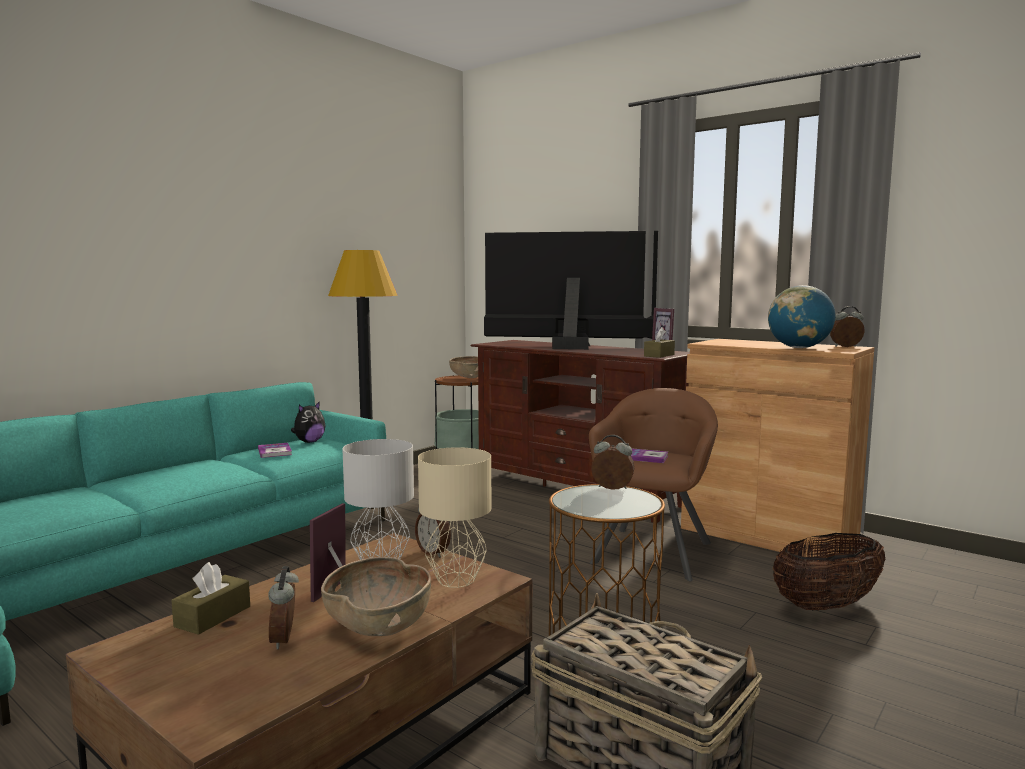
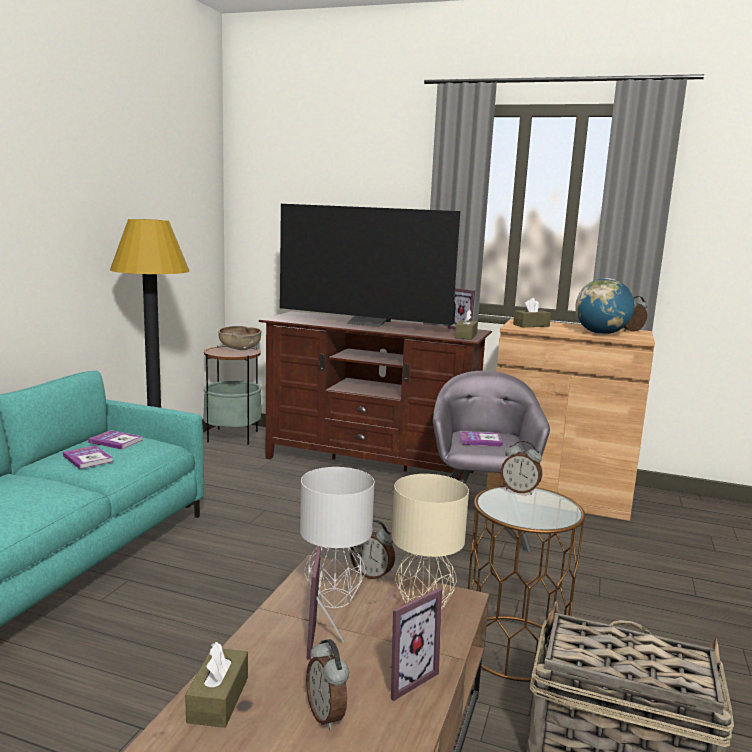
camera: 20 degrees left, 5 degrees up
plush toy [291,401,326,443] -> book [88,430,143,449]
brown bowl [321,557,431,636] -> picture frame [390,588,442,701]
television [484,231,658,350] -> television turned 150 degrees counterclockwise [280,204,460,327]
brown armchair [589,388,718,581] -> grey armchair [433,371,550,552]
alarm clock [591,435,635,490] -> alarm clock turned 150 degrees counterclockwise [501,440,542,495]
basket [773,533,885,610] -> none
none -> brown tissue box [513,298,551,327]

